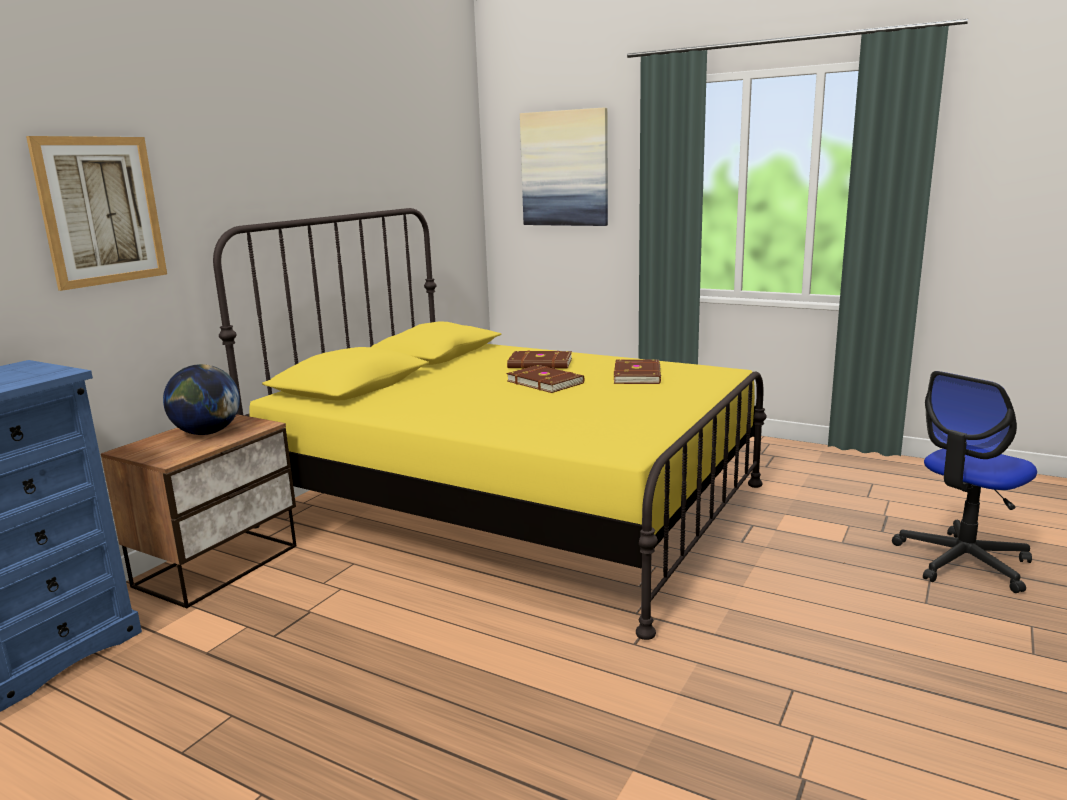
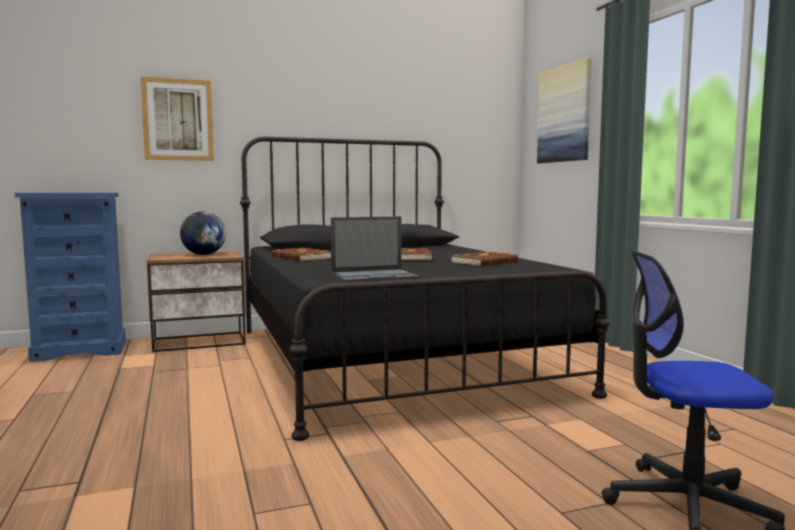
camera: 40 degrees right, 10 degrees down
yellow bed [213,208,767,640] -> black bed [240,137,610,441]
brown book [507,351,572,369] -> brown book moved to [272,247,331,261]
none -> laptop [331,216,420,283]

